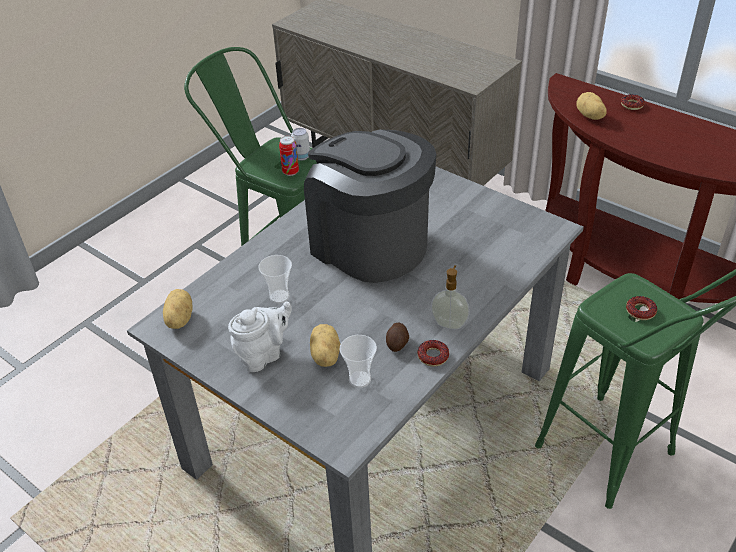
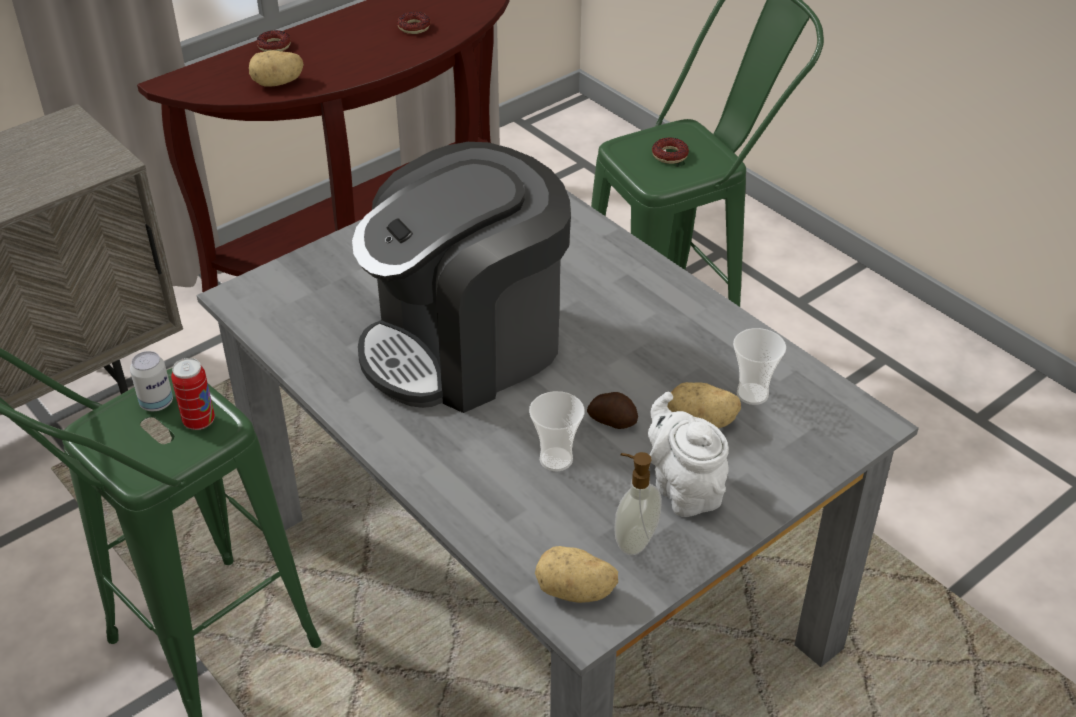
camera: 80 degrees left, 0 degrees up
potato [386,323,409,352] -> potato moved to [587,392,638,429]
donut [417,340,449,366] -> donut moved to [397,12,431,34]
soap dispenser [431,265,470,329] -> soap dispenser moved to [614,452,662,555]

